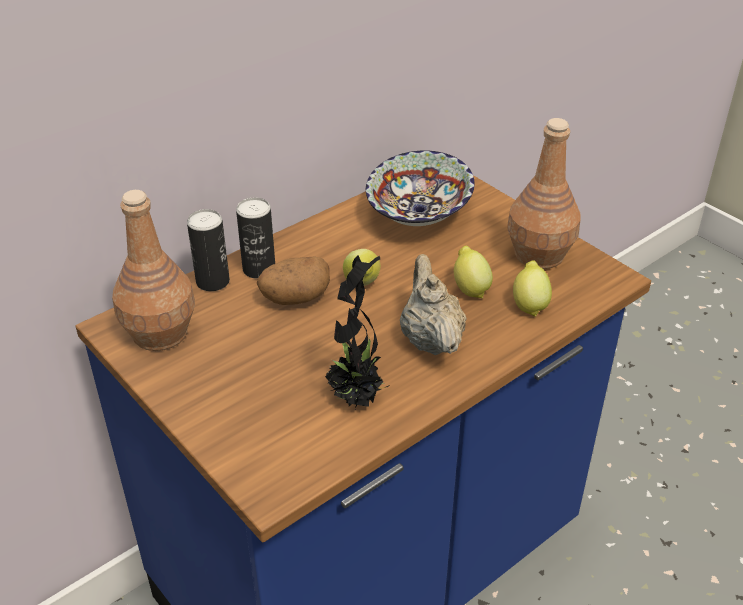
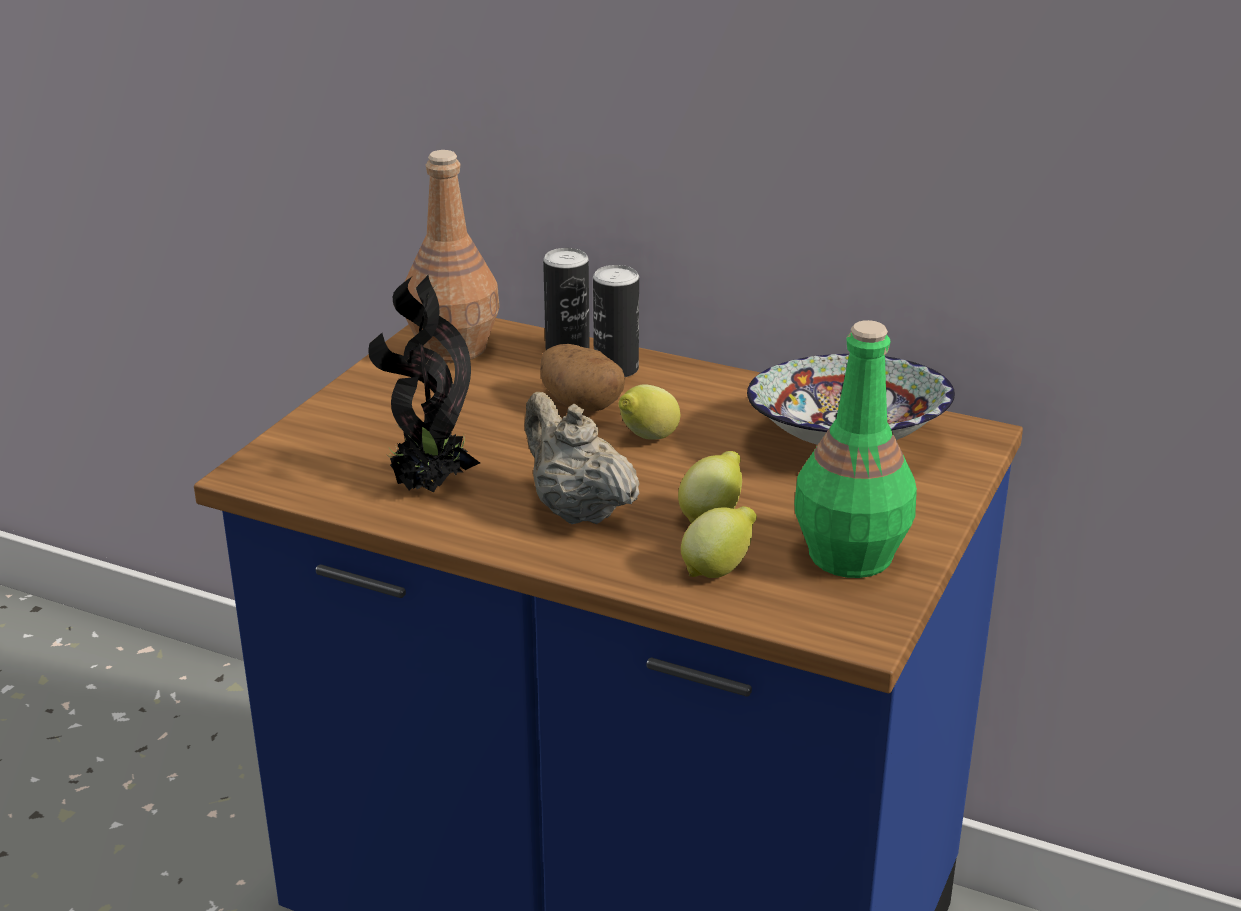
camera: 65 degrees right, 10 degrees down
beige teapot [400,254,467,355] -> beige teapot turned 90 degrees counterclockwise [524,392,640,524]
brown bottle [507,118,581,269] -> green bottle [794,320,917,578]

